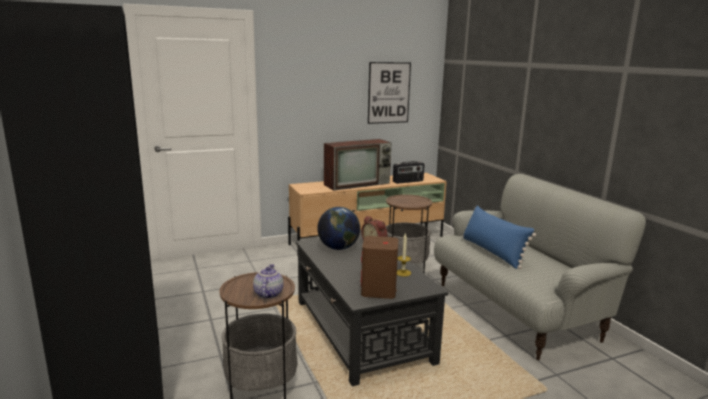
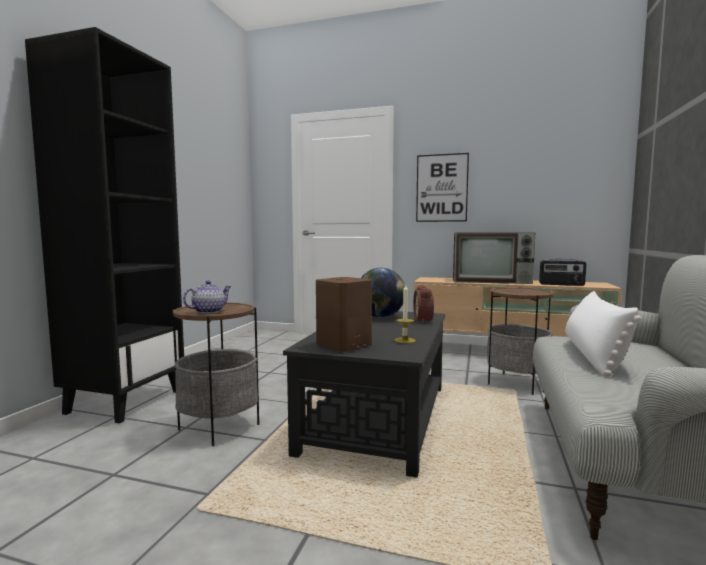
camera: 40 degrees right, 10 degrees down
picture [368,62,411,124] -> picture moved to [416,153,469,222]
blue pillow [463,205,536,269] -> white pillow [565,291,642,376]

